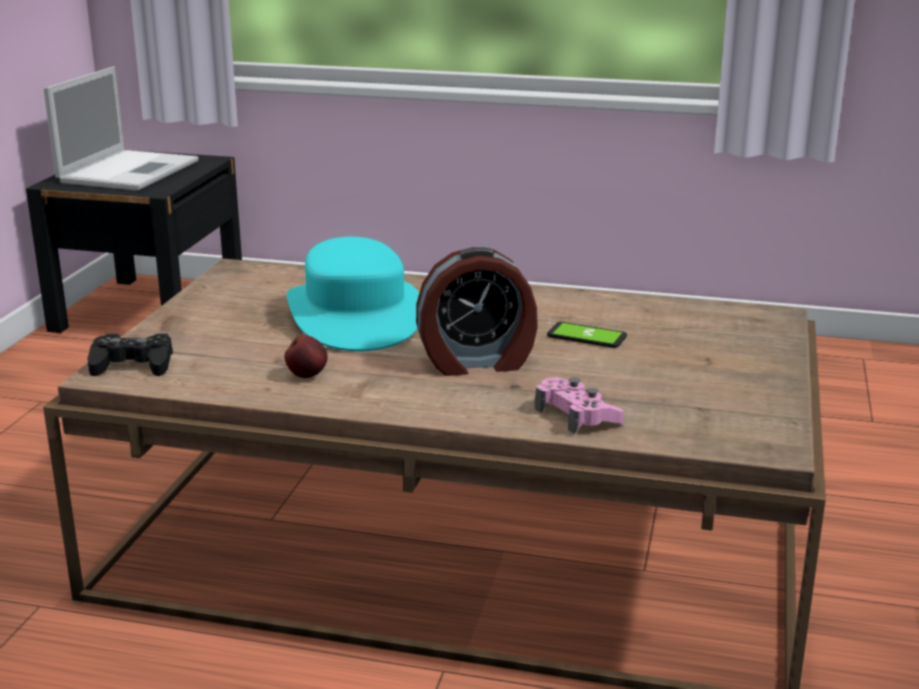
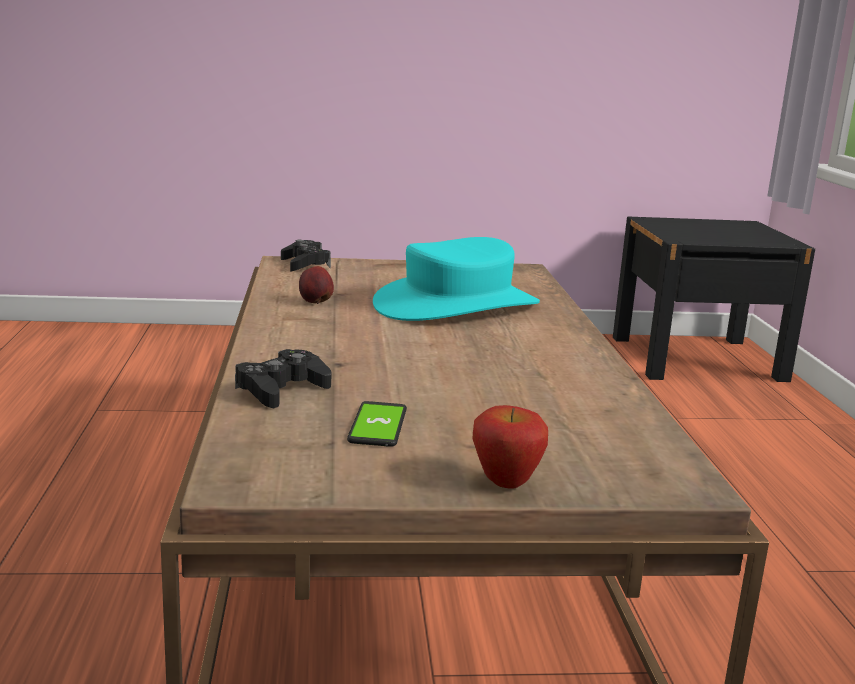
camera: 70 degrees right, 5 degrees down
laptop [44,66,198,191] -> none
alarm clock [416,247,538,376] -> none
pink game controller [535,377,624,434] -> black game controller [235,349,332,408]
phone [547,322,627,348] -> phone moved to [347,401,407,447]
none -> apple [473,405,548,489]

